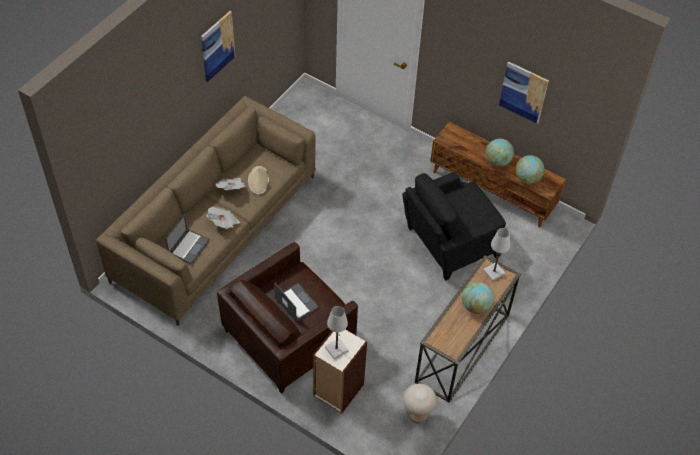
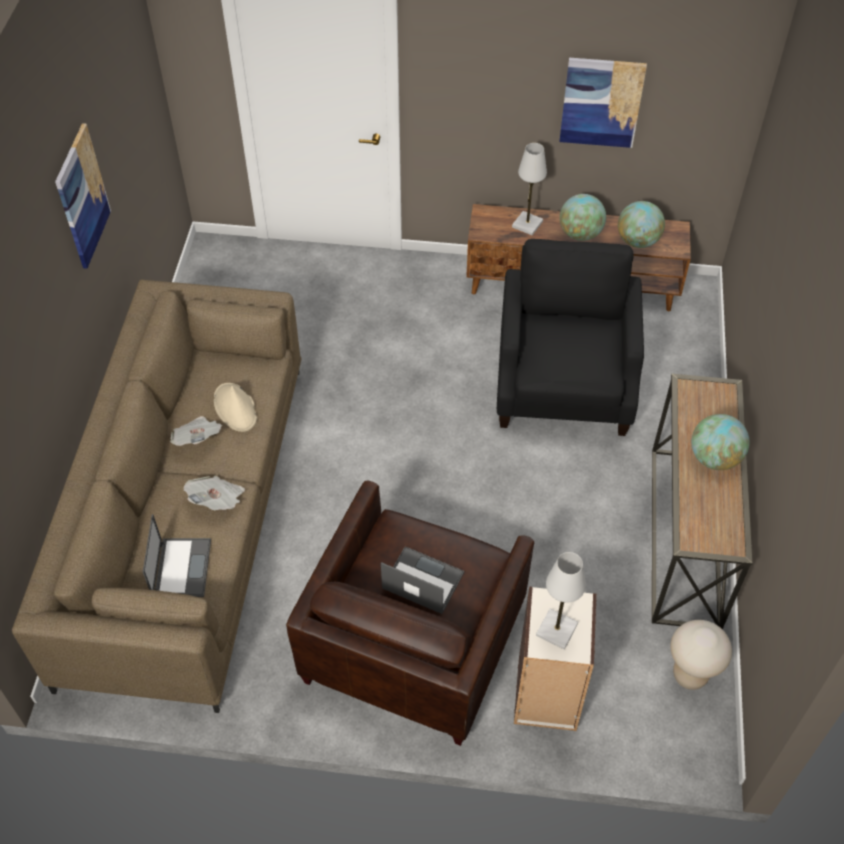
camera: 25 degrees left, 0 degrees up
black armchair [402,172,506,281] -> black armchair turned 150 degrees clockwise [497,239,644,436]
white table lamp [483,228,510,281] -> white table lamp moved to [512,143,547,235]

